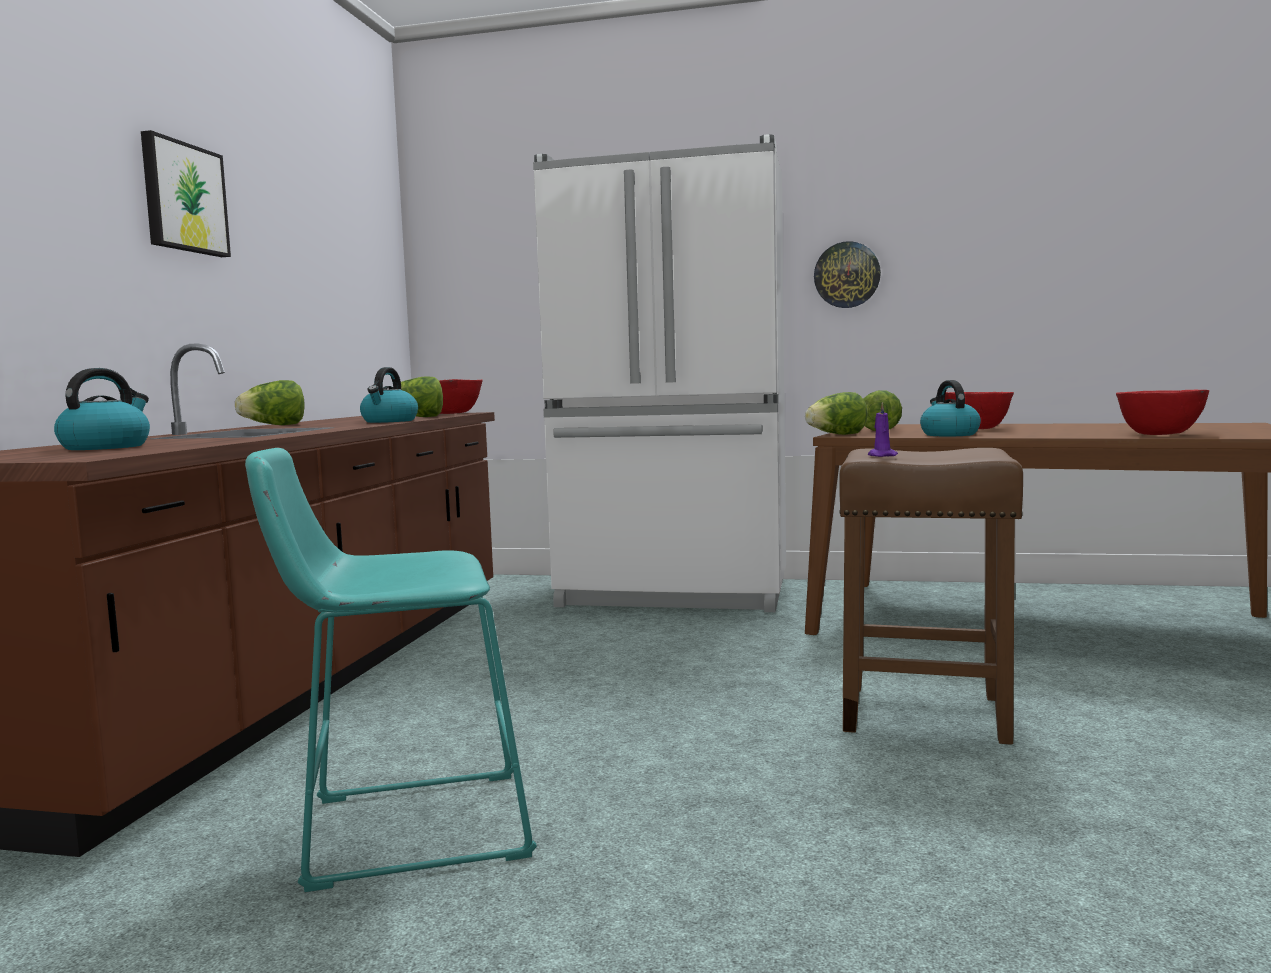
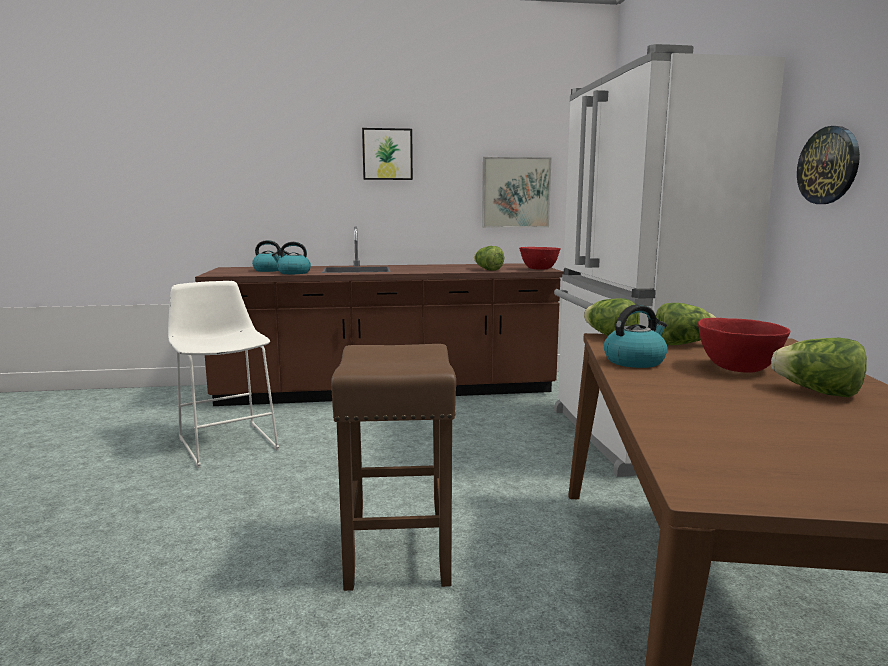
camera: 70 degrees right, 5 degrees up
lettuce [235,380,305,425] -> lettuce moved to [771,338,867,397]
turquoise stool [245,448,537,892] -> white stool [168,281,279,468]
kettle [360,367,418,423] -> kettle moved to [272,242,311,274]
purple candle [868,402,898,457] -> none
red bowl [1116,390,1209,435] -> none
none -> picture [482,157,552,228]

